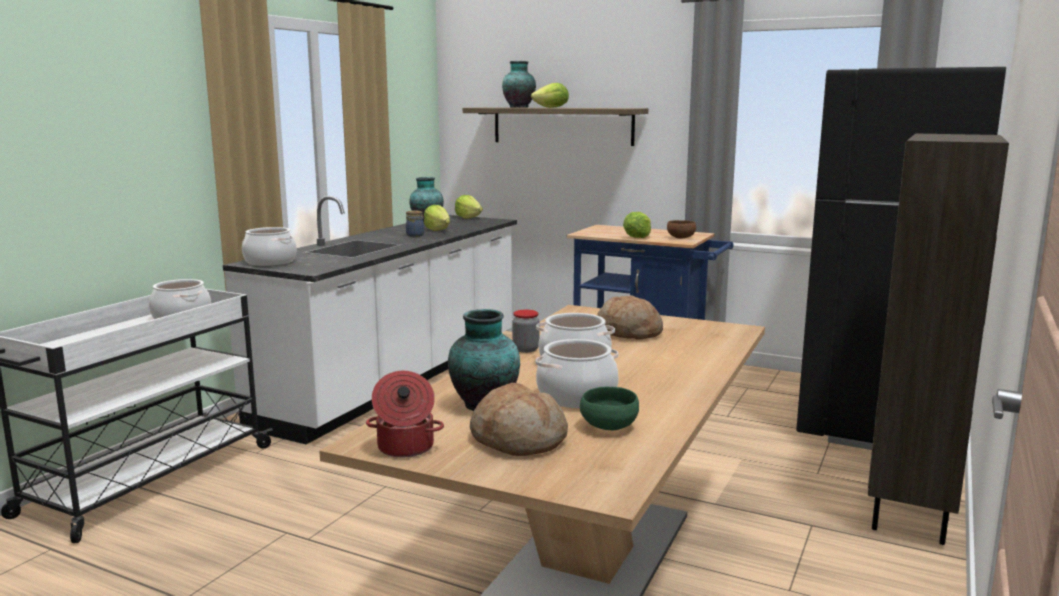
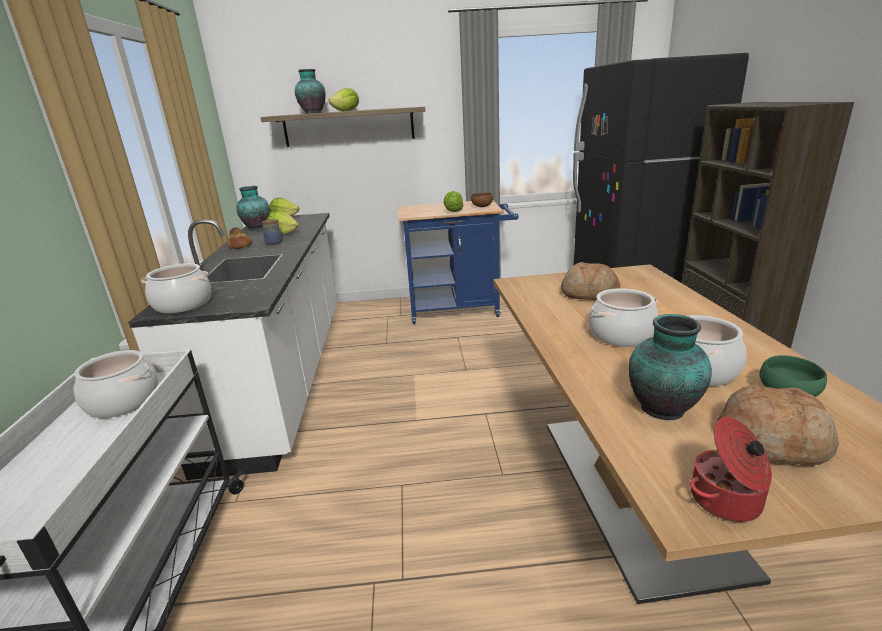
camera: 30 degrees left, 10 degrees up
jar [512,310,539,353] -> none
none -> bread [228,227,252,249]

